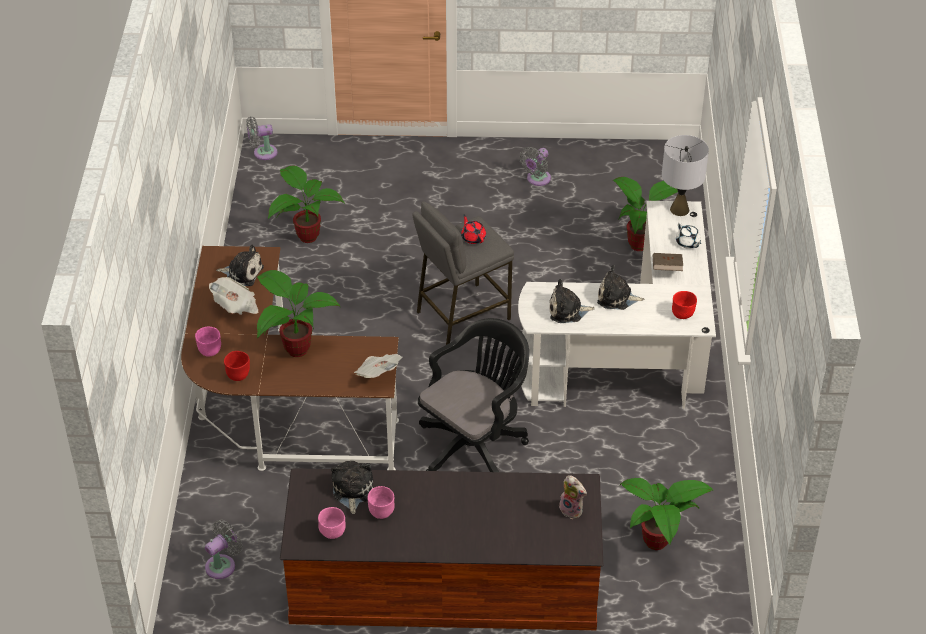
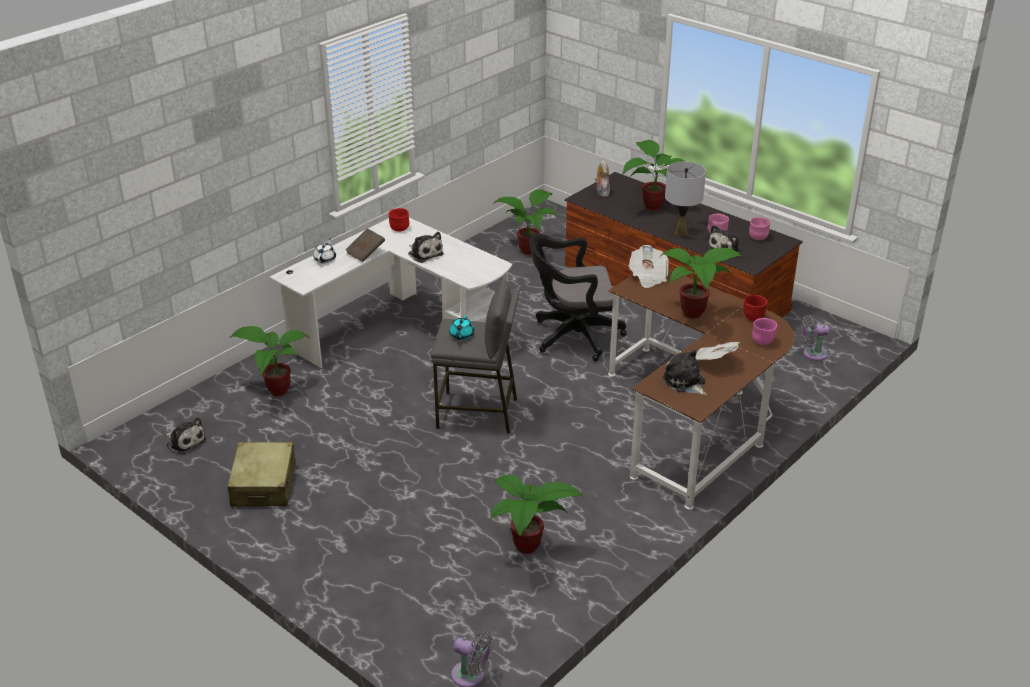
camera: 140 degrees left, 10 degrees down
red teapot [461,214,486,244] -> turquoise teapot [449,315,474,340]
grey fan [519,147,551,186] -> beige suitcase [227,442,296,506]
plush toy [549,279,595,323] -> plush toy moved to [166,417,206,455]
grey table lamp [662,135,709,216] -> grey table lamp moved to [665,162,706,236]
none -> potted plant [622,140,686,211]

